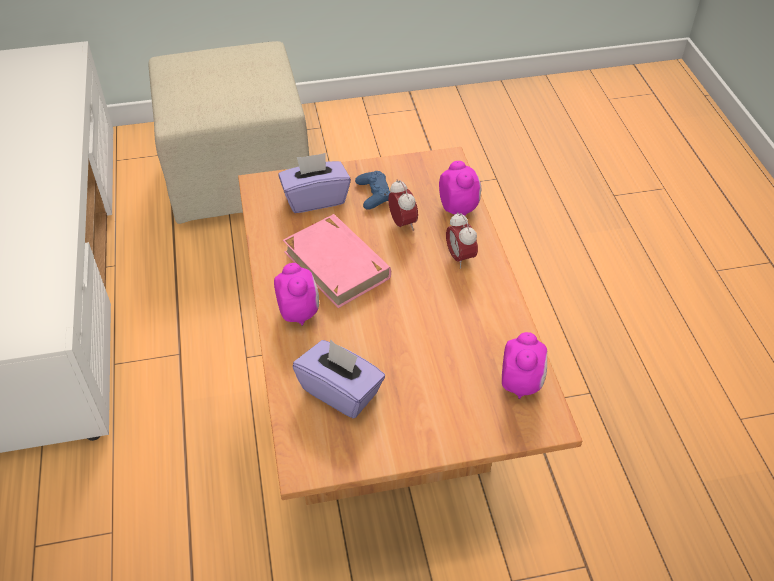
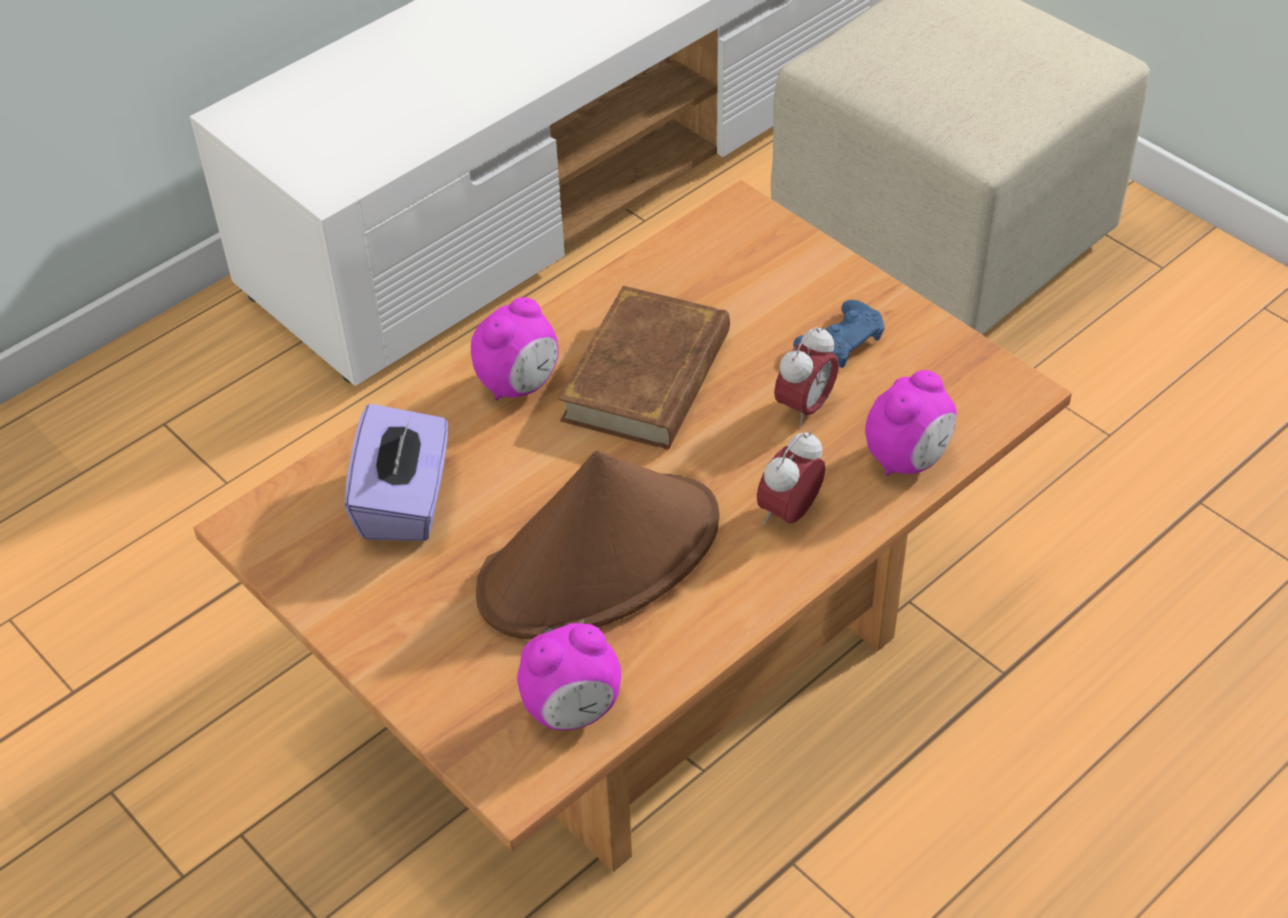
camera: 60 degrees right, 0 degrees up
purple tissue box [278,153,351,213] -> none
pink book [283,214,391,308] -> brown book [558,286,730,450]
none -> brown hat [476,450,719,639]

